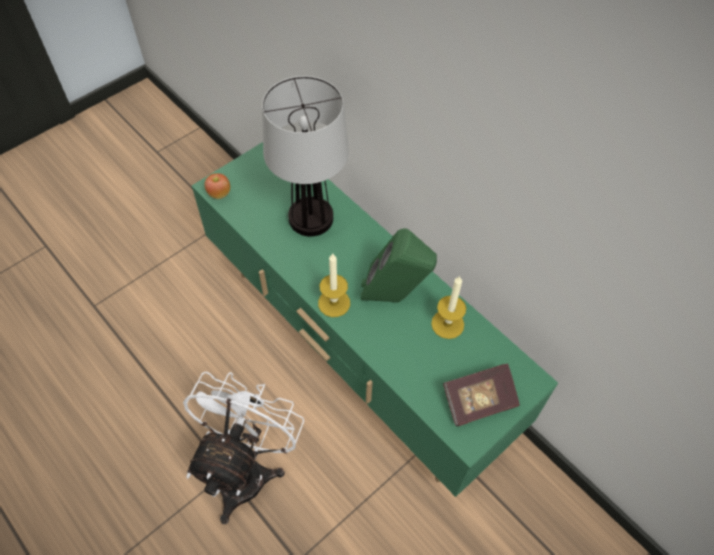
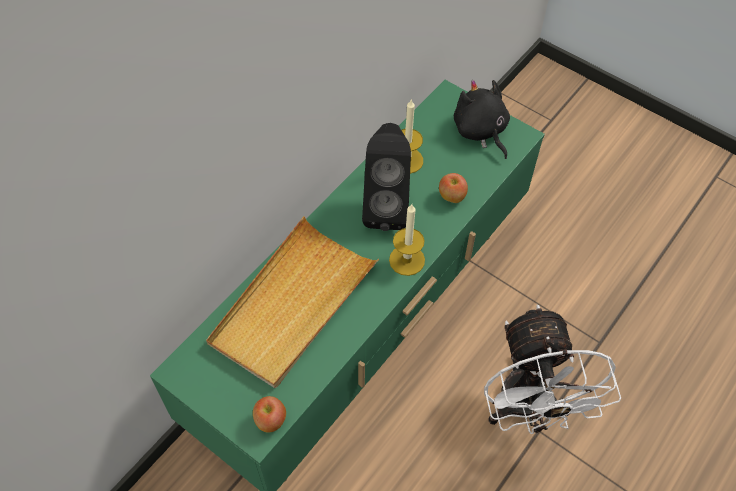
camera: 100 degrees left, 0 degrees up
white fan [183,372,304,524] -> white fan turned 105 degrees counterclockwise [484,304,621,434]
table lamp [262,76,349,237] -> beige tray [206,216,379,388]
green speaker [360,229,437,303] -> black speaker [362,123,411,231]
book [443,363,520,426] -> black plush toy [454,80,510,159]
none -> apple [439,173,468,203]

